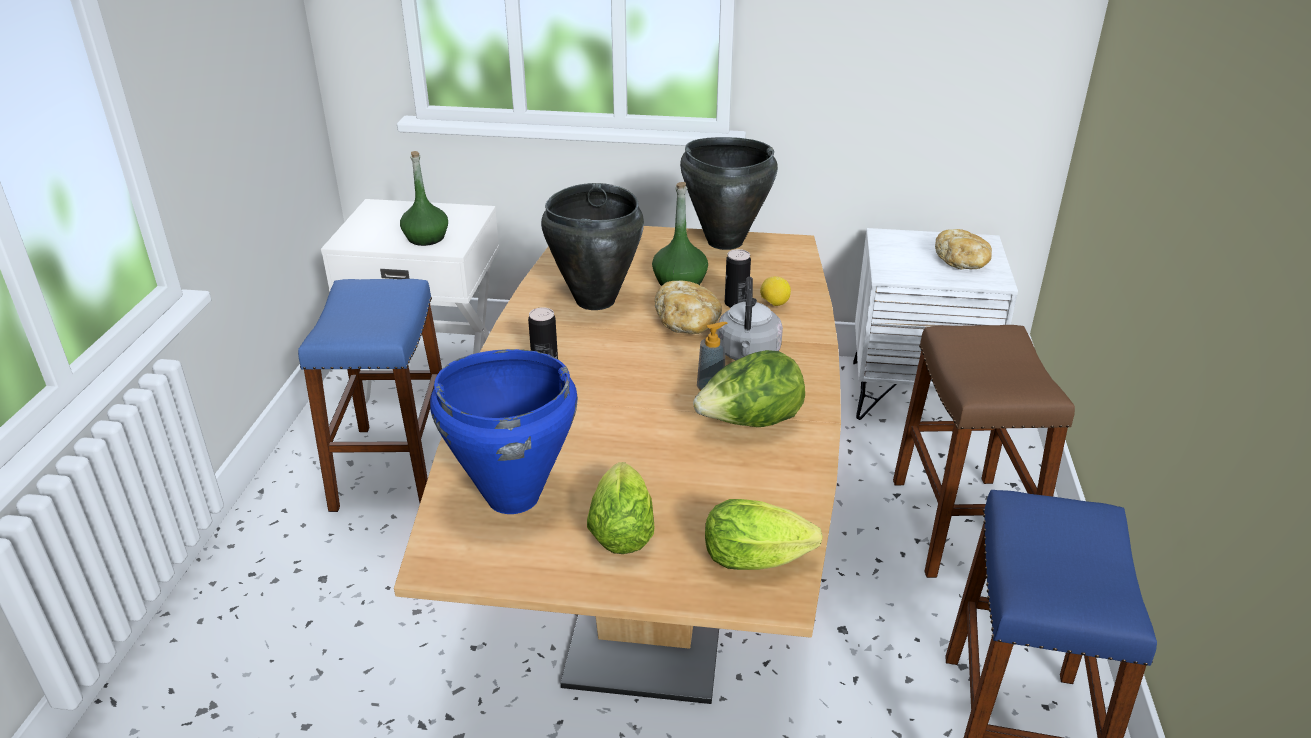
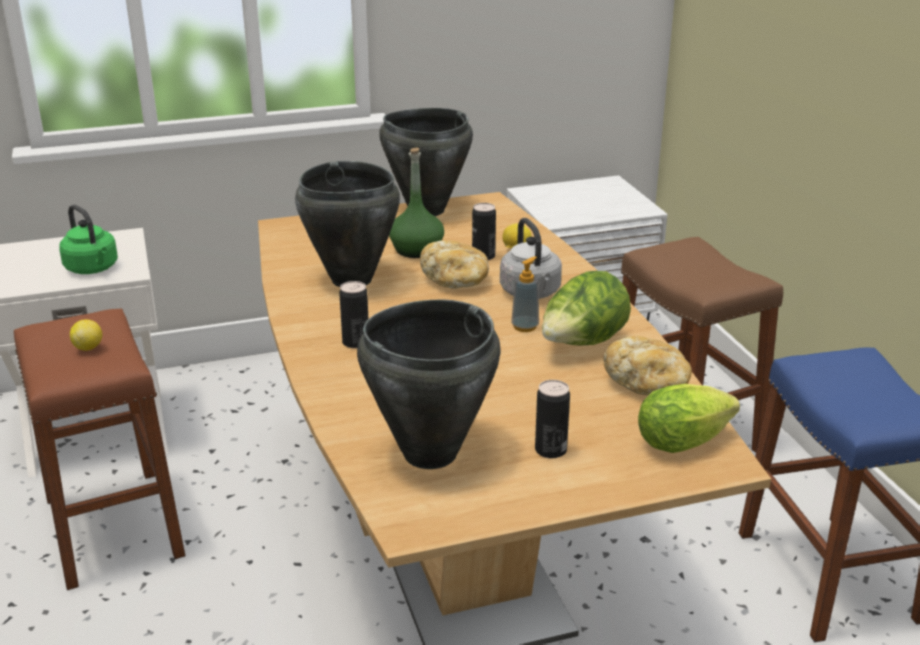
camera: 25 degrees left, 5 degrees down
blue stool [298,279,442,512] -> brown stool [14,309,185,590]
green bottle [400,151,448,246] -> green kettle [59,205,118,274]
blue cooking pot [430,349,578,514] -> black cooking pot [357,300,501,469]
lettuce [587,462,655,554] -> can [535,380,570,458]
bread [935,229,992,269] -> bread moved to [603,336,692,396]
none -> lemon [70,320,102,351]

